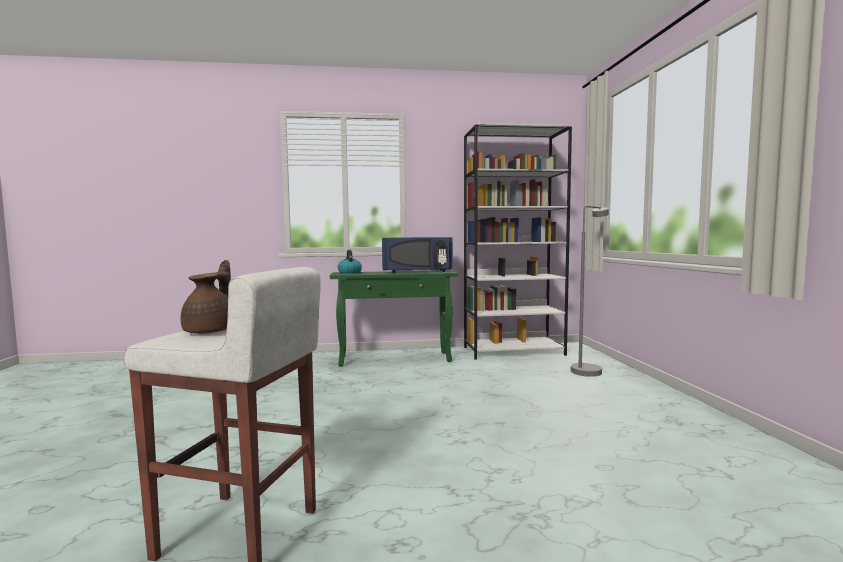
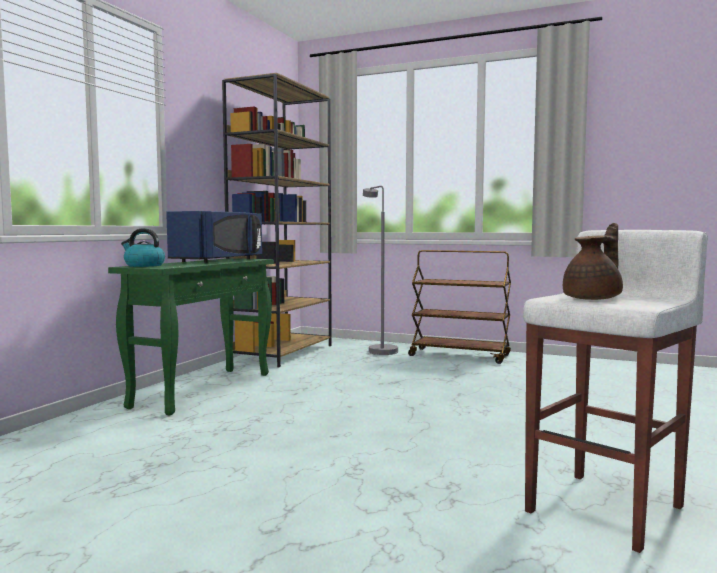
camera: 60 degrees left, 0 degrees up
brown teapot [181,260,231,334] -> brown teapot turned 105 degrees clockwise [563,223,623,300]
white bookcase [464,123,572,360] -> brown bookcase [222,73,332,367]
none -> brown cart [408,250,511,364]

